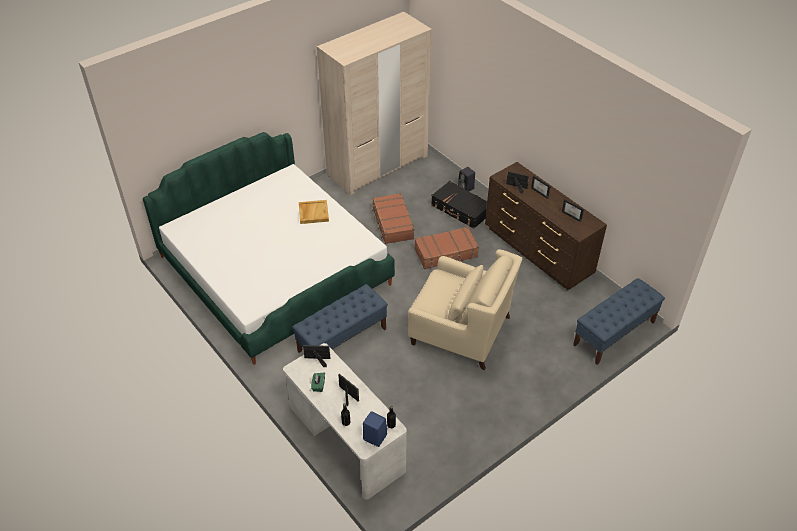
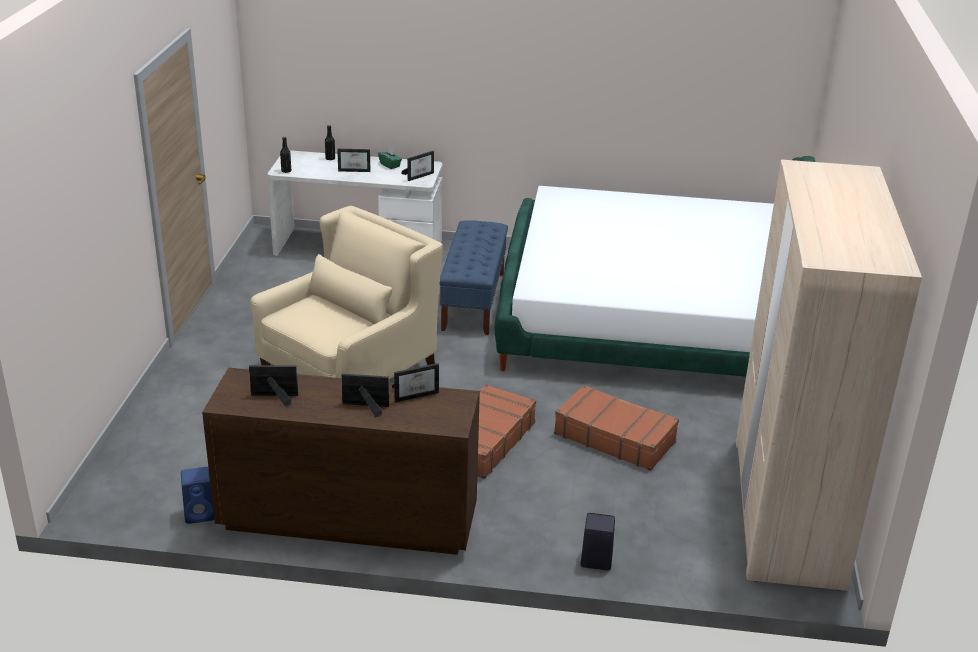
camera: 135 degrees right, 15 degrees down
beige tray [299,200,329,224] -> none
blue speaker [363,411,387,447] -> blue speaker moved to [181,467,214,524]
beige armchair [408,249,523,370] -> beige armchair turned 150 degrees clockwise [250,206,443,379]
black suitcase [431,181,487,229] -> none
blue bench [573,278,665,365] -> none

